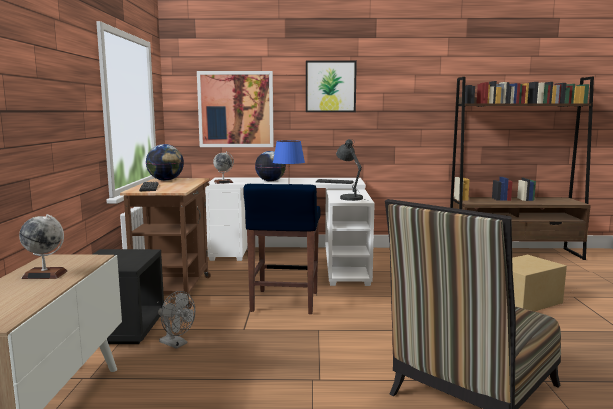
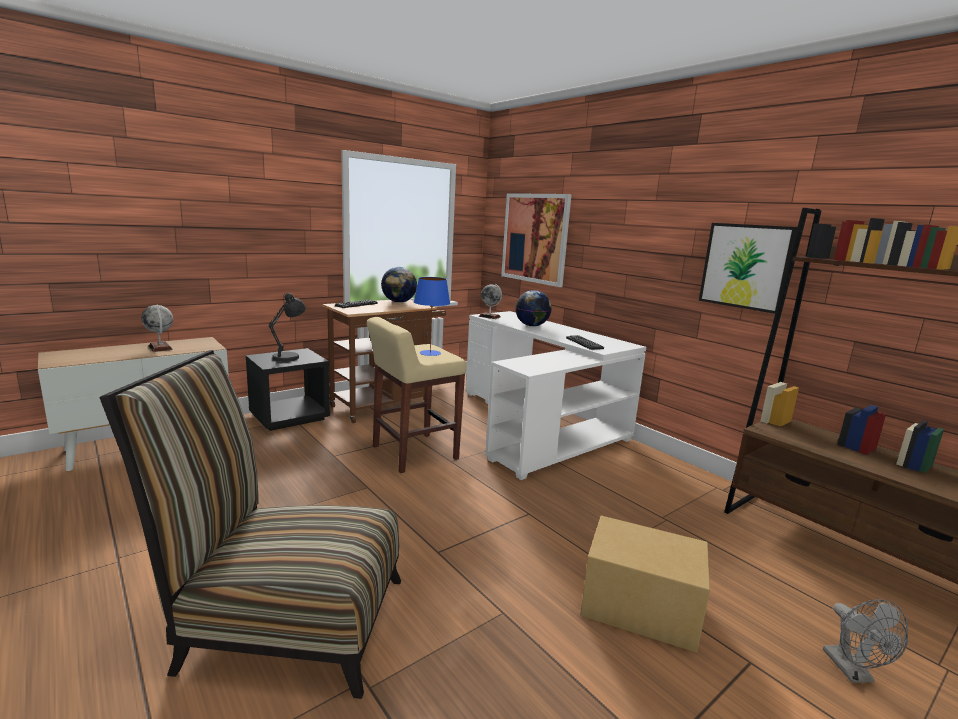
camera: 50 degrees right, 5 degrees up
grey fan [158,291,195,349] -> grey fan moved to [823,599,908,683]
blue stool [243,184,321,314] -> beige stool [367,317,467,473]
picture [306,61,357,112] -> picture moved to [699,223,797,314]
grey table lamp [336,139,369,201] -> grey table lamp moved to [269,293,306,363]

